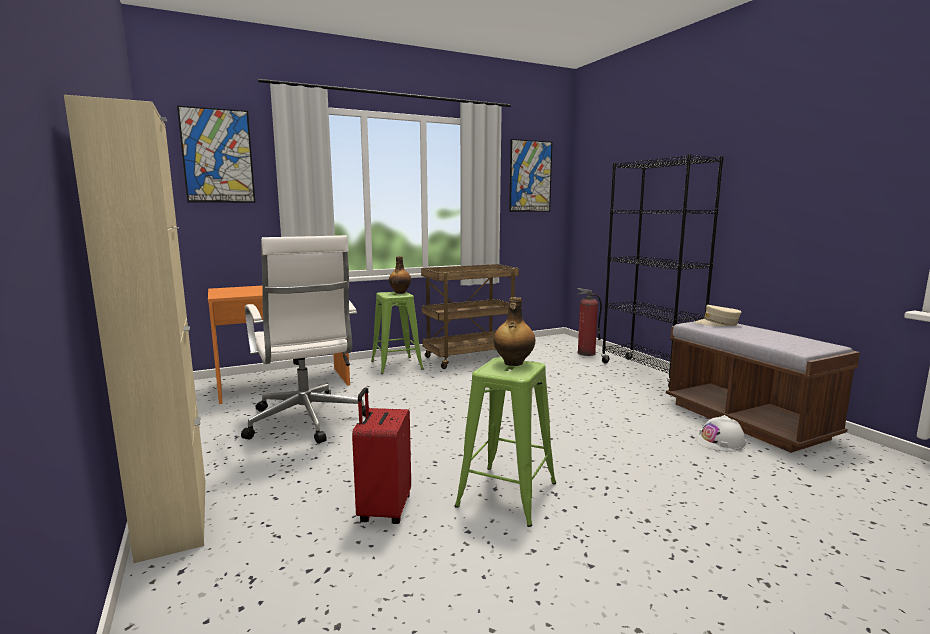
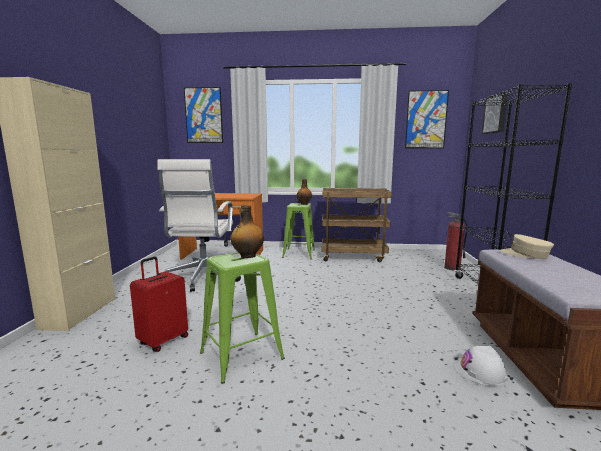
camera: 30 degrees right, 0 degrees up
none -> picture [482,92,508,134]

